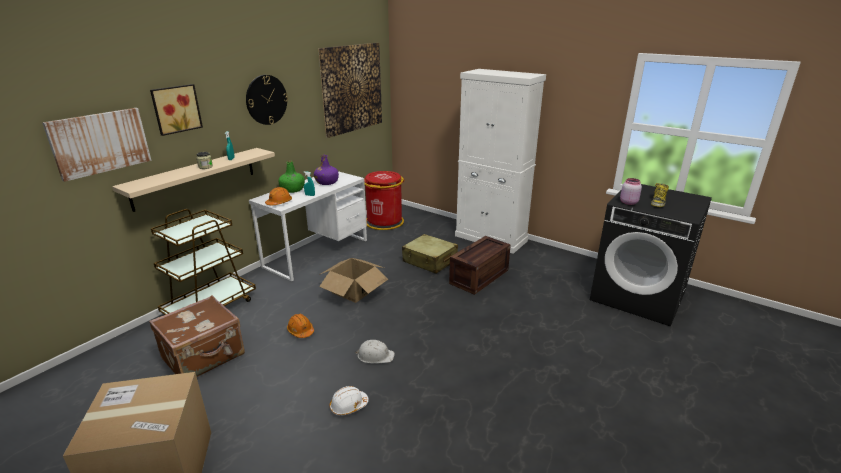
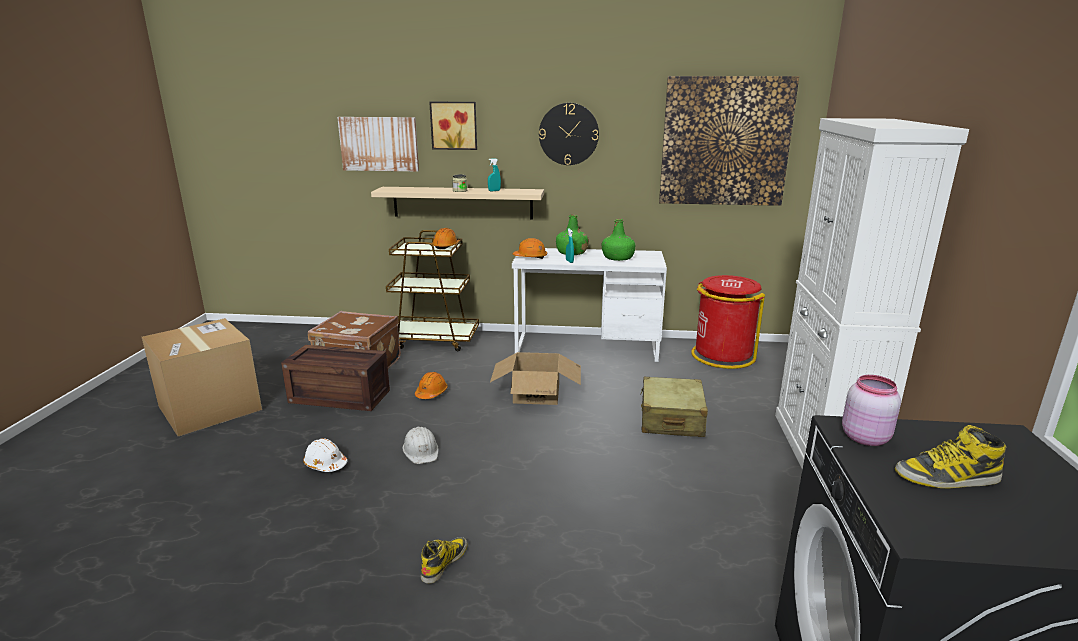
camera: 60 degrees right, 5 degrees down
purple bottle [314,155,339,185] -> green bottle [602,219,635,261]
crate [449,236,511,295] -> crate moved to [281,345,390,411]
none -> boot [421,537,467,584]
none -> orange hard hat [432,228,459,249]

